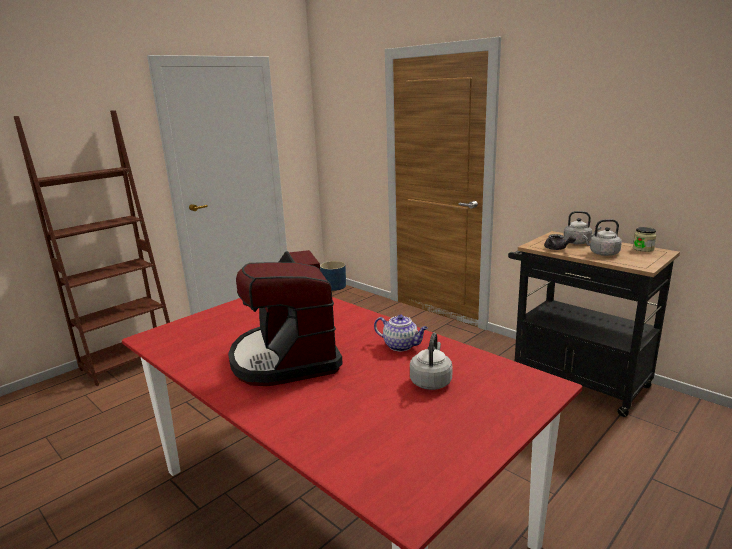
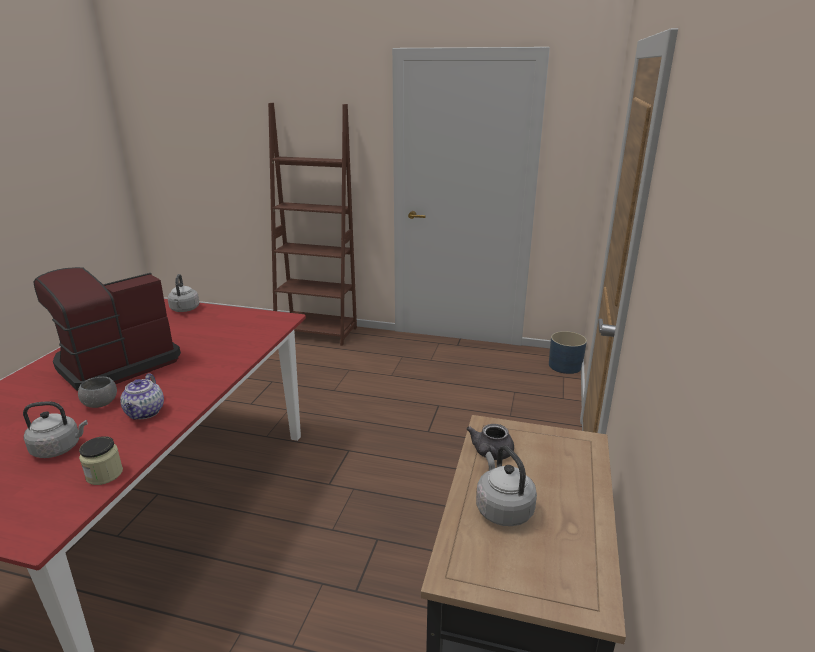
camera: 60 degrees right, 5 degrees up
grey kettle [563,211,601,244] -> grey kettle moved to [168,274,199,312]
jar [633,227,656,252] -> jar moved to [79,436,123,485]
none -> grey bowl [78,377,117,408]

